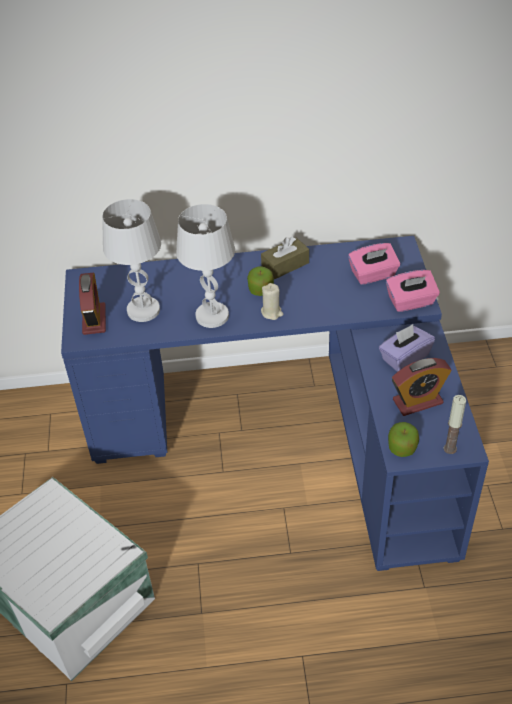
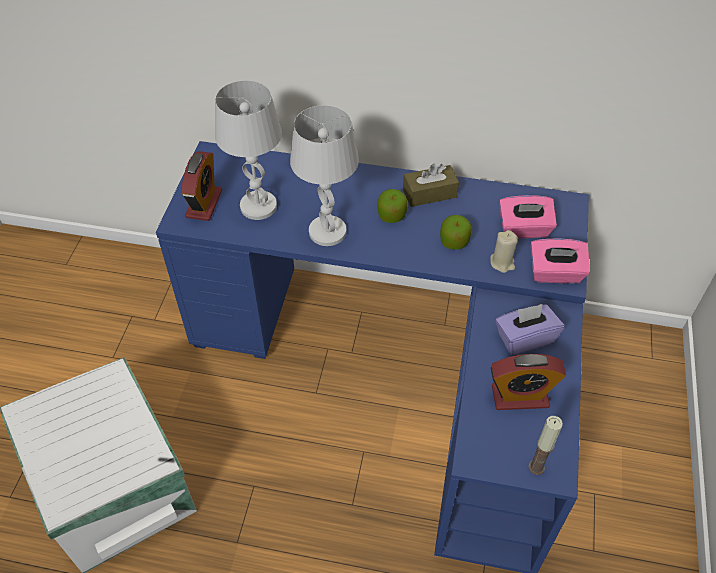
camera: 15 degrees right, 5 degrees up
beige candle [261,283,283,320] -> beige candle moved to [490,230,517,273]
apple [388,422,419,457] -> apple moved to [440,215,472,250]

